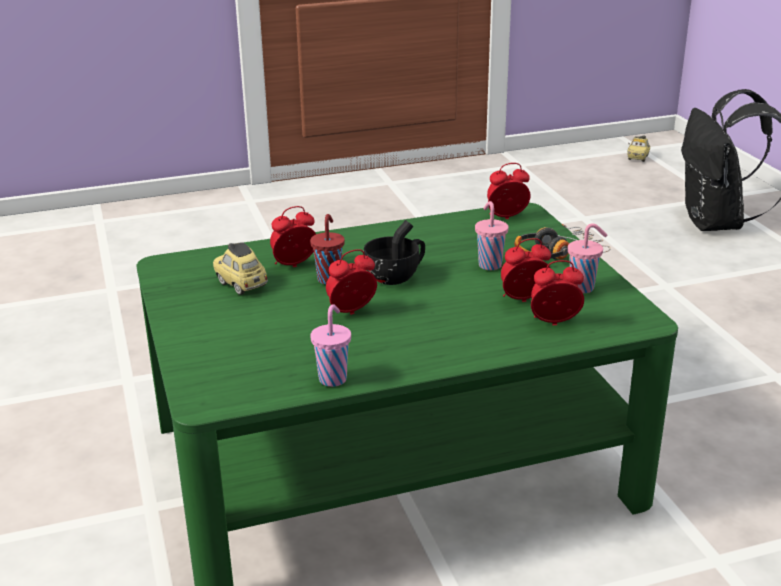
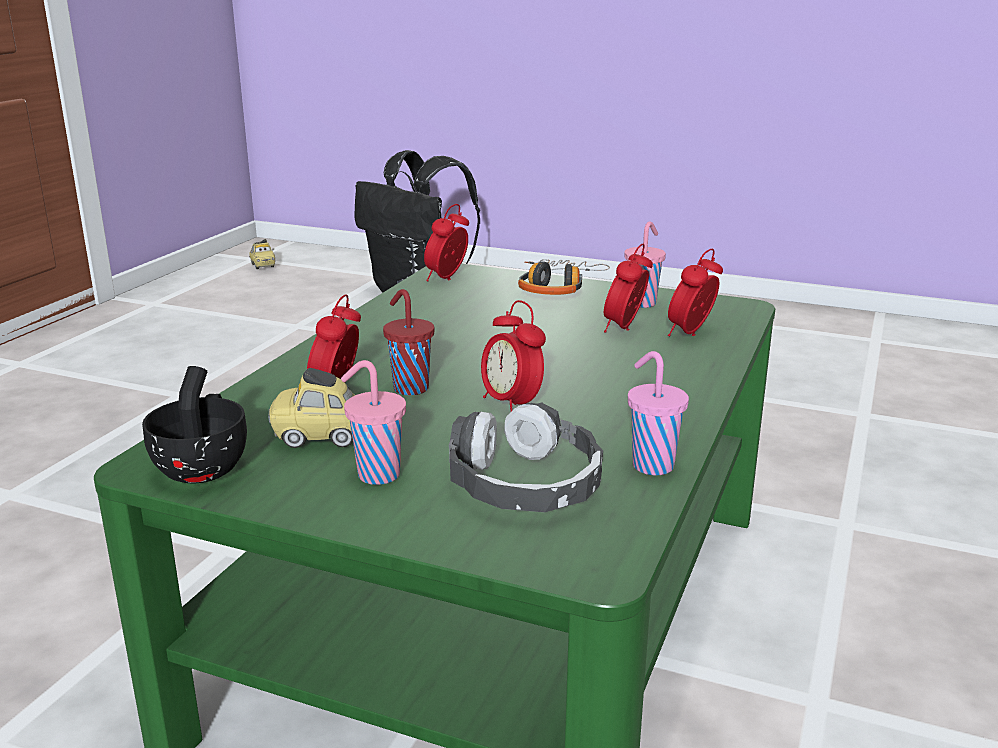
camera: 50 degrees left, 5 degrees down
alarm clock [326,249,377,315] -> alarm clock turned 45 degrees counterclockwise [481,300,546,411]
black cup [364,220,425,285] -> black cup moved to [142,366,247,483]
pink cup [475,201,509,270] -> pink cup moved to [341,360,406,485]
none -> headphones [449,402,603,512]

